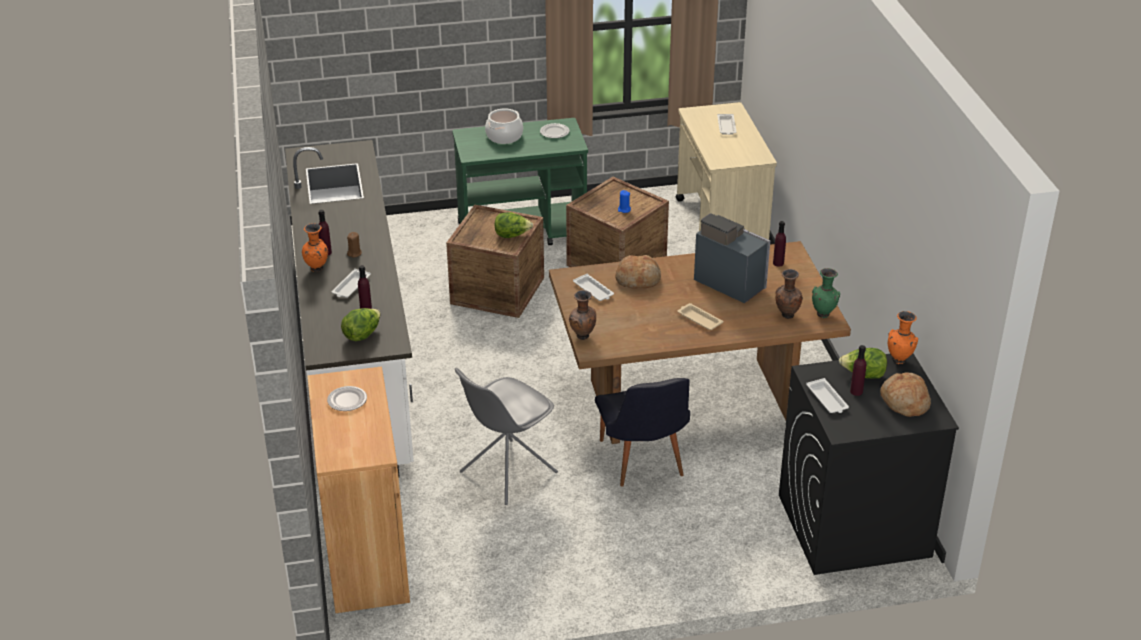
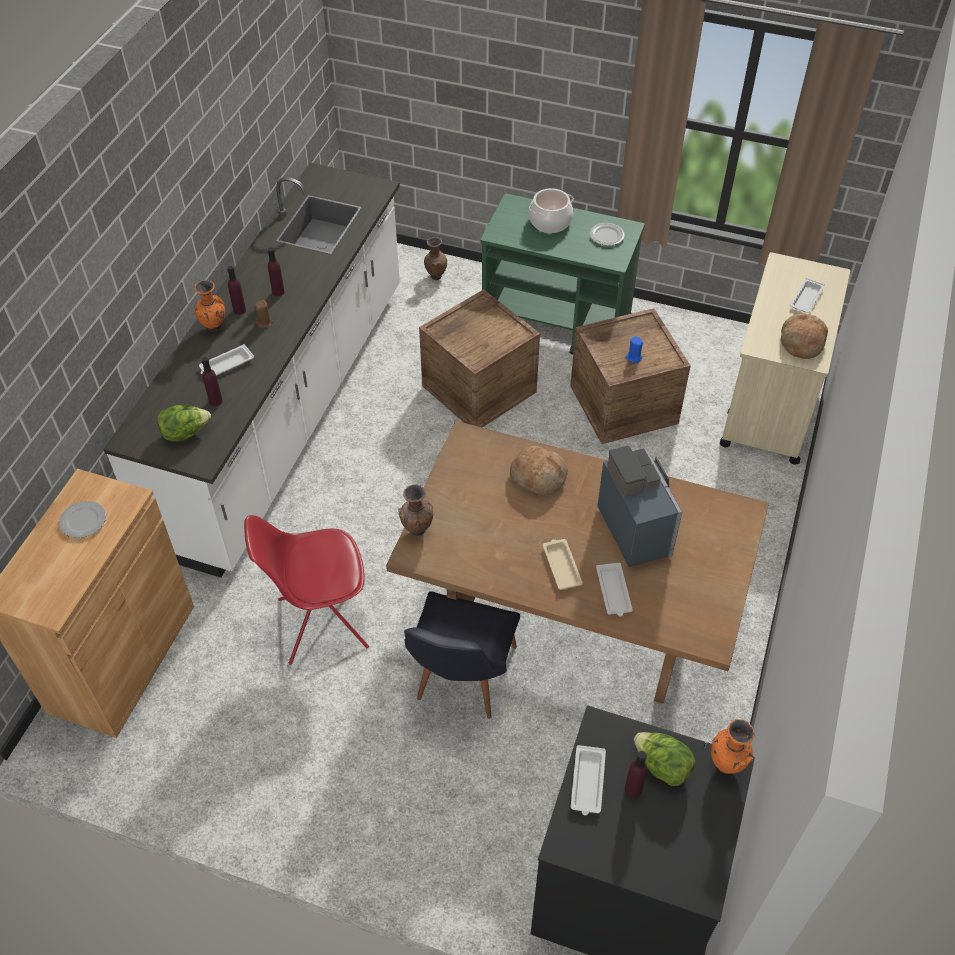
camera: 30 degrees right, 15 degrees up
grey chair [455,368,558,505] -> red chair [244,515,369,665]
lettuce [494,212,533,238] -> none
white tray [573,274,614,301] -> white tray moved to [596,563,633,616]
purple bottle [773,221,786,267] -> purple bottle moved to [268,247,285,296]
brown vase [775,269,803,319] -> brown vase moved to [424,237,447,280]
green vase [812,268,840,318] -> none
bread [880,372,931,417] -> bread moved to [781,313,828,359]

